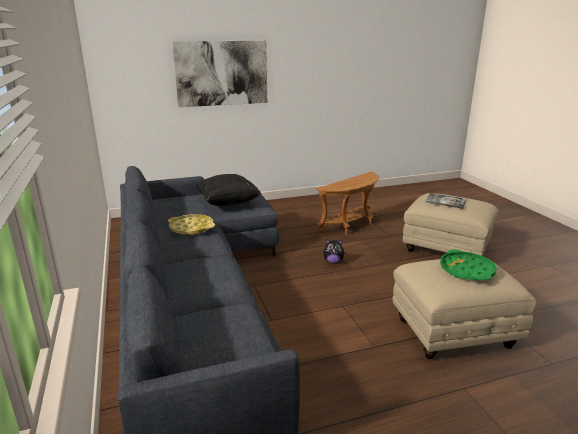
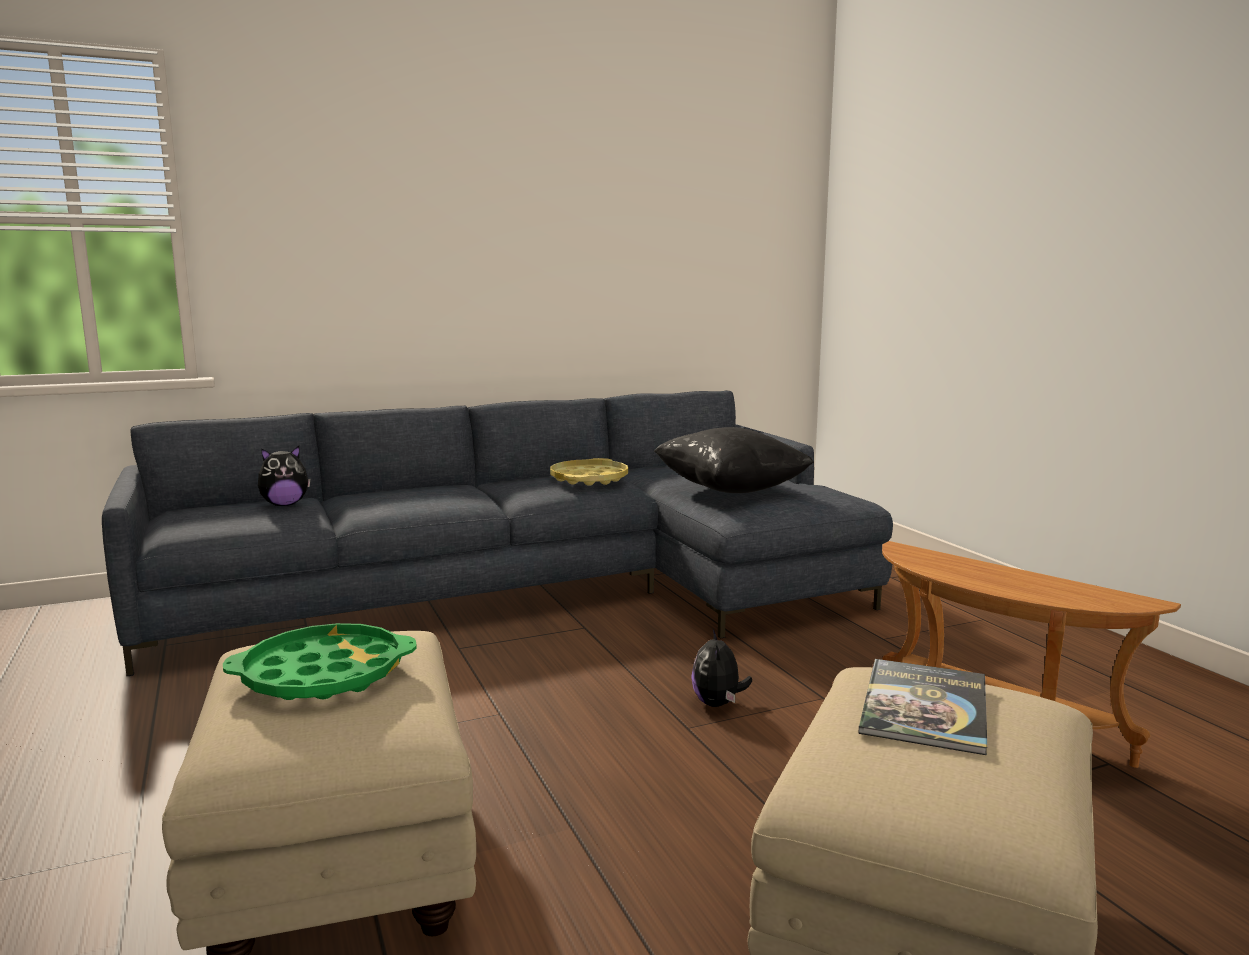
camera: 85 degrees right, 10 degrees down
picture [172,40,267,107] -> none
none -> plush toy [258,446,311,506]

